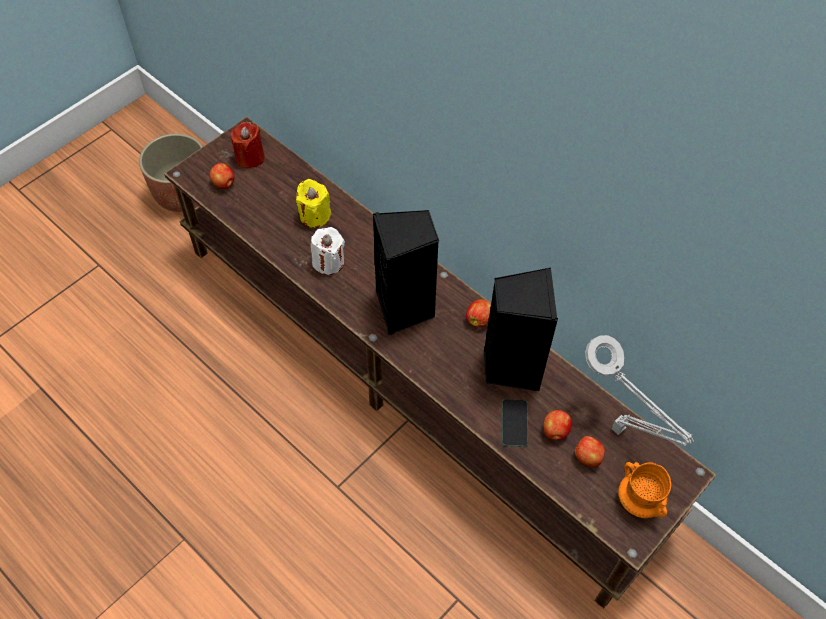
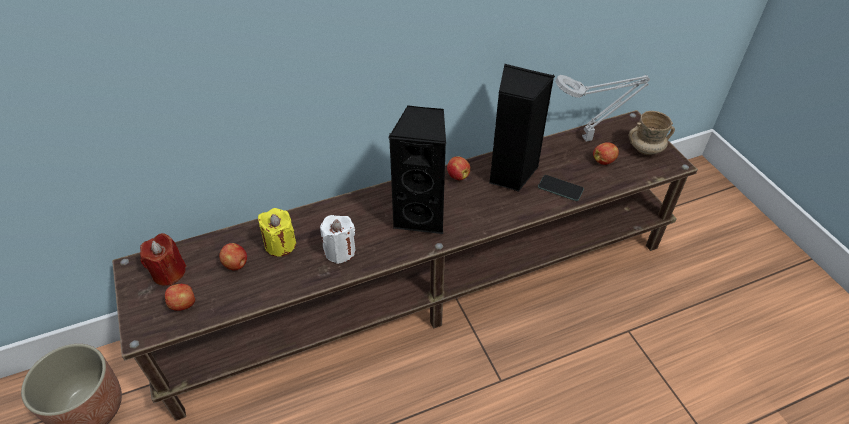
camera: 65 degrees left, 10 degrees down
apple [543,410,572,440] -> apple moved to [219,243,247,271]
orange mug [618,462,671,518] -> beige mug [629,111,675,155]

